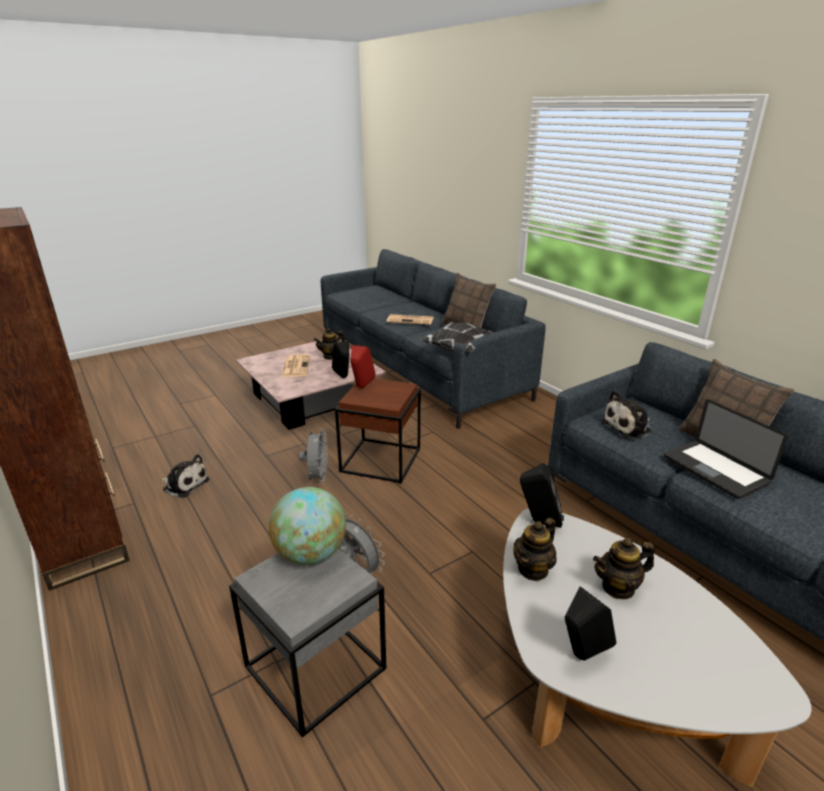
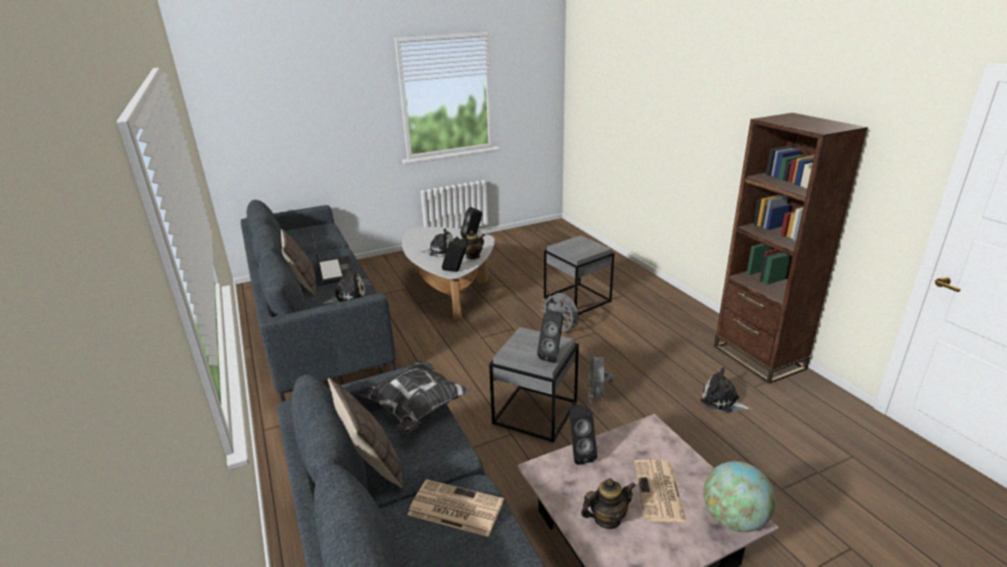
camera: 170 degrees left, 0 degrees up
globe [269,487,346,565] -> globe moved to [703,461,775,532]
brown side table [335,378,421,484] -> grey side table [489,327,579,443]
red speaker [350,345,376,388] -> black speaker [537,311,563,363]
teapot [593,538,655,600] -> plush toy [420,229,454,257]

